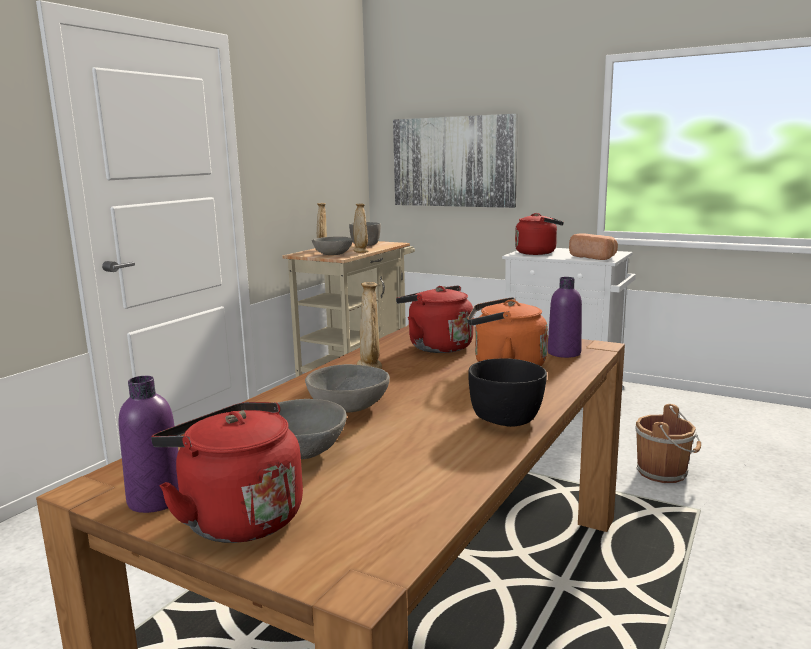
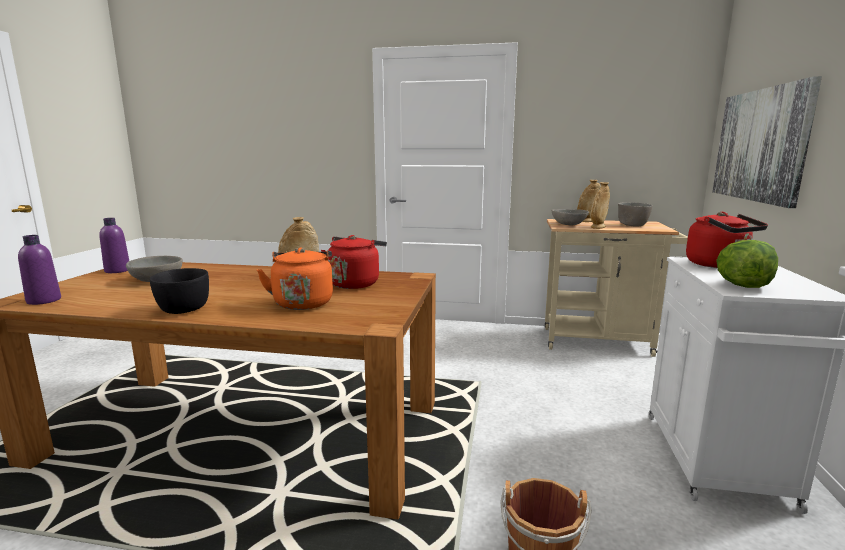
camera: 70 degrees right, 0 degrees up
red kettle [151,402,303,543] -> none
grey bowl [305,364,390,413] -> none
purple bottle [547,277,582,358] -> purple bottle moved to [18,235,61,305]
bread [569,233,618,260] -> lettuce [716,240,778,288]

